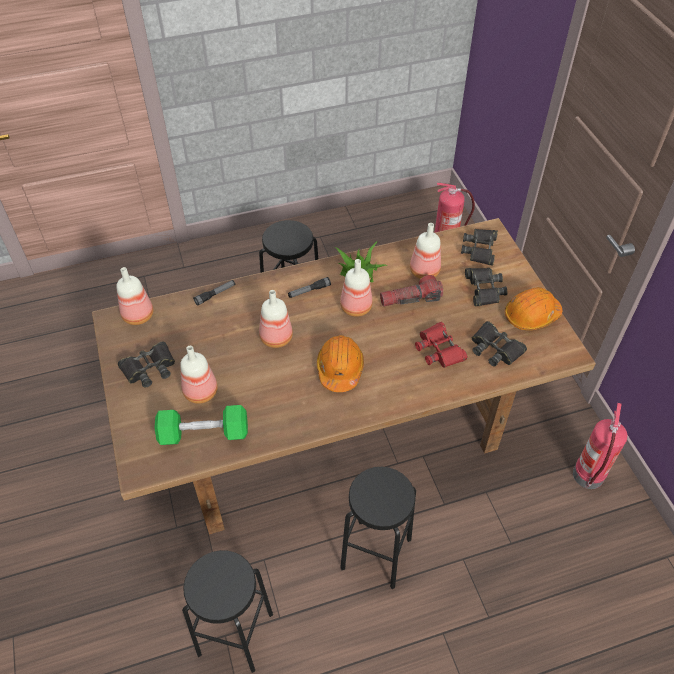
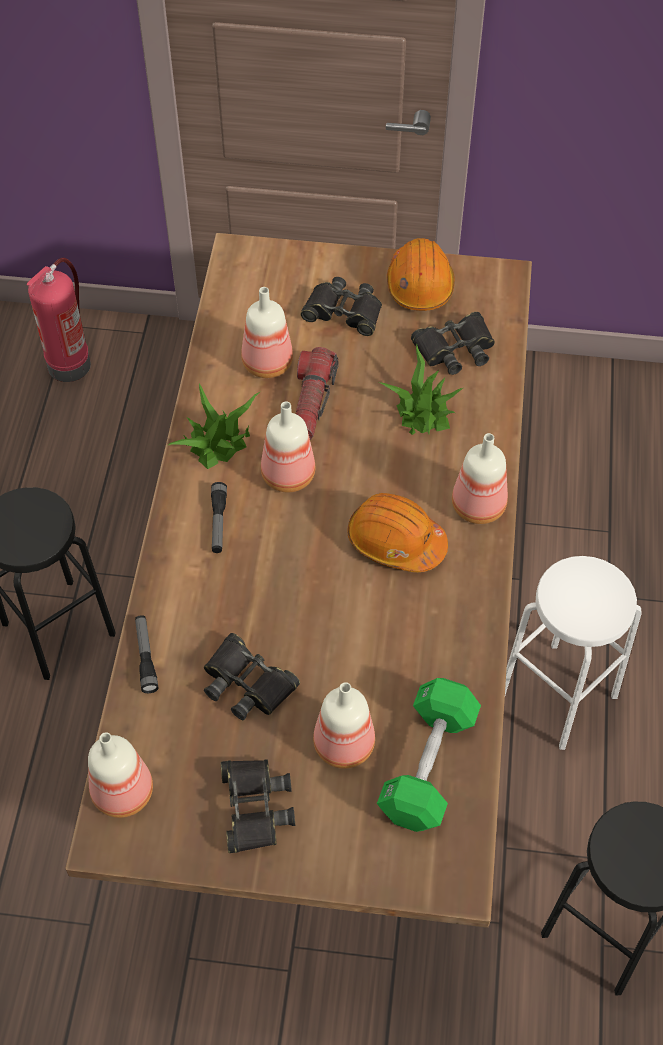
camera: 65 degrees left, 5 degrees up
bottle [259,290,293,348] -> bottle moved to [452,433,508,524]
black stool [340,467,416,589] -> white stool [505,556,642,750]
red binoculars [415,322,468,368] -> potted plant [379,344,463,435]
black binoculars [461,229,498,265] -> black binoculars moved to [204,633,300,720]
fire extinguisher [573,403,628,489] -> none

